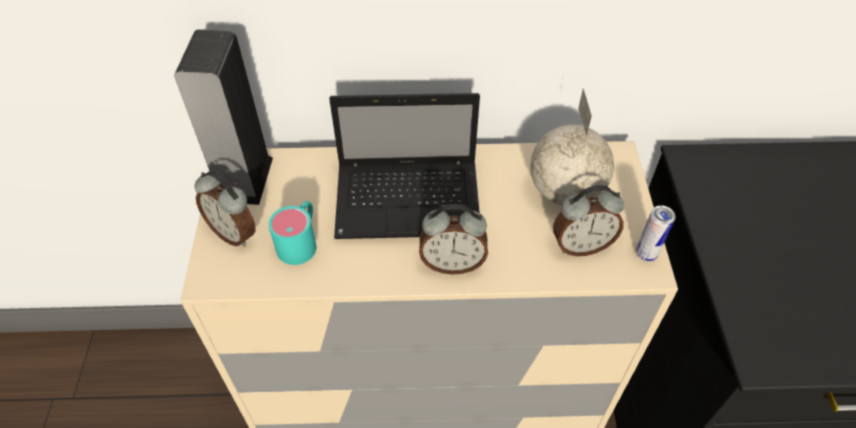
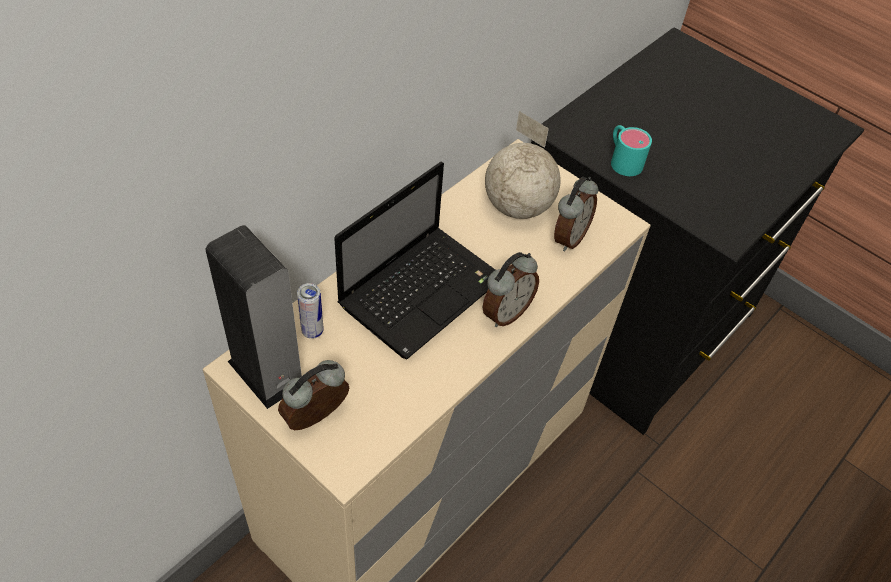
camera: 50 degrees left, 0 degrees up
alarm clock [194,171,255,247] -> alarm clock turned 150 degrees clockwise [278,360,349,430]
turquoise mug [268,201,317,265] -> turquoise mug moved to [611,125,652,176]
can [636,205,675,261] -> can moved to [297,283,323,339]

